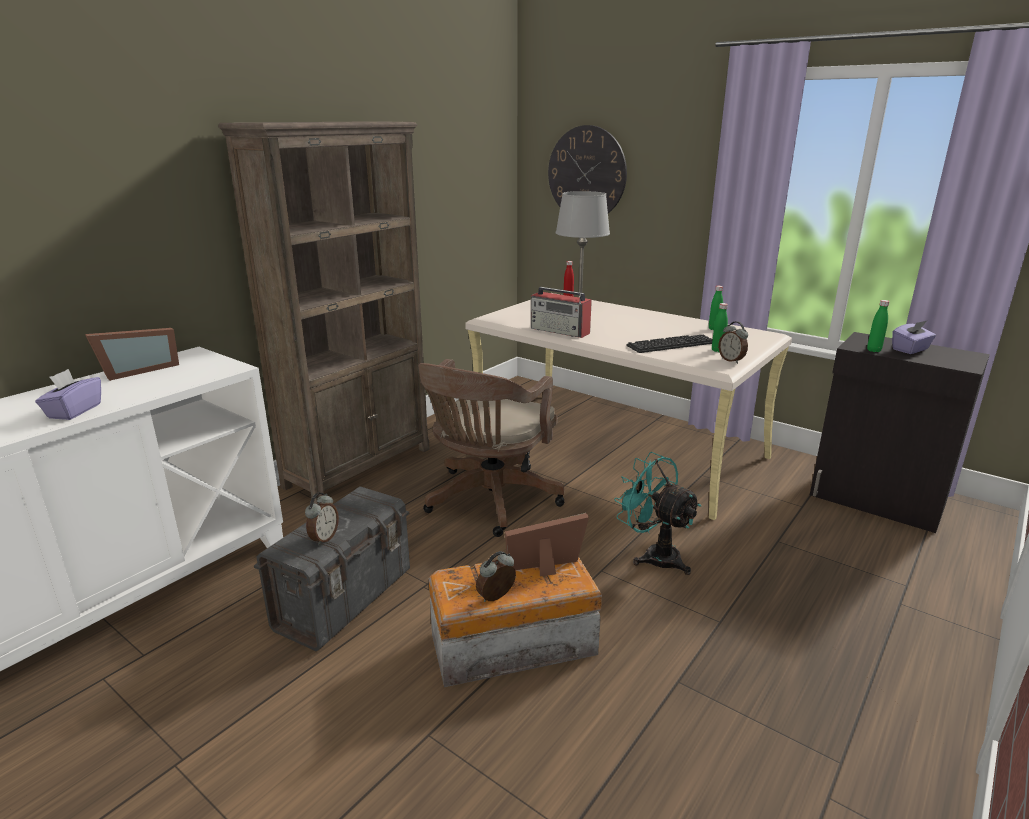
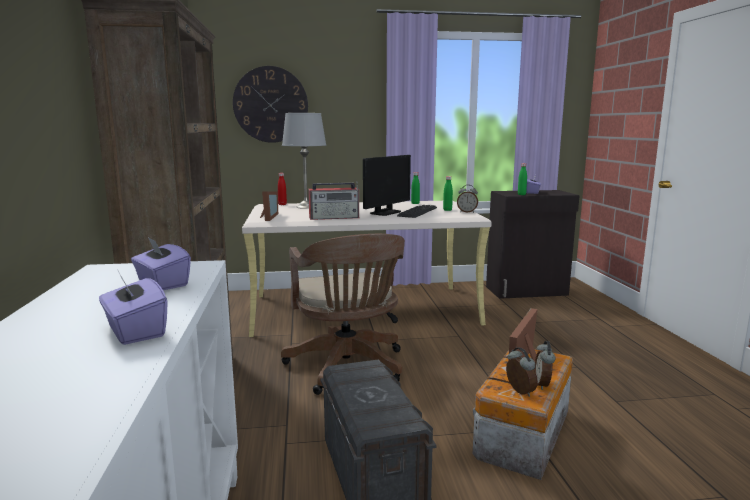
camera: 45 degrees left, 10 degrees down
picture frame [85,328,179,381] -> picture frame moved to [260,191,278,221]
alarm clock [305,493,339,546] -> alarm clock moved to [506,347,538,397]
turquoise fan [614,452,701,575] -> none
none -> purple tissue box [131,236,191,290]
none -> monitor [363,155,411,216]

